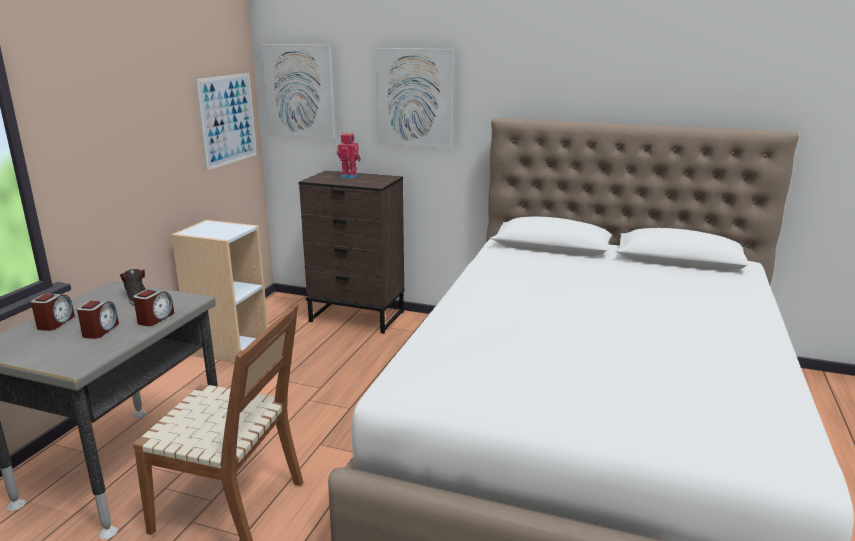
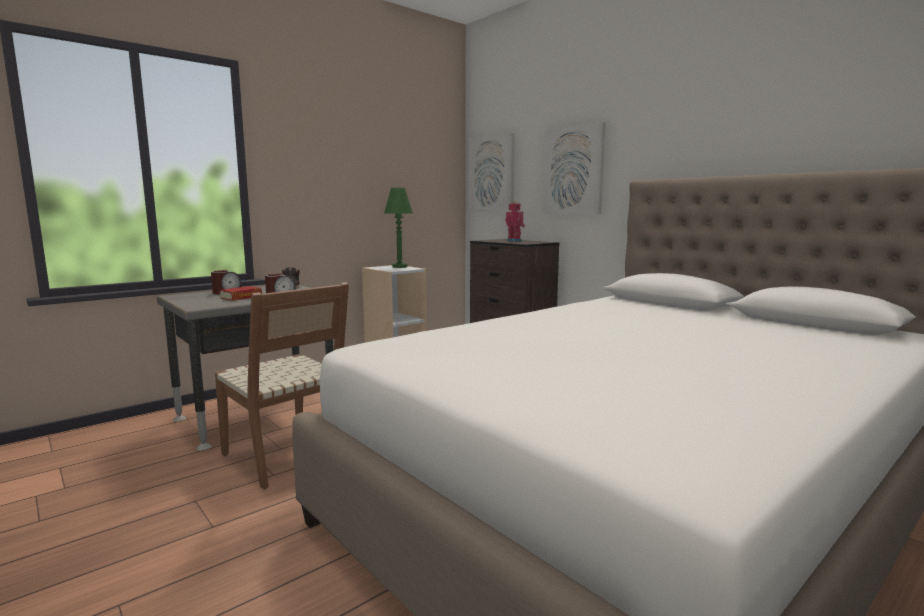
camera: 30 degrees right, 10 degrees down
alarm clock [77,300,119,339] -> book [220,286,262,301]
picture [195,73,257,170] -> none
none -> green table lamp [384,188,413,268]

